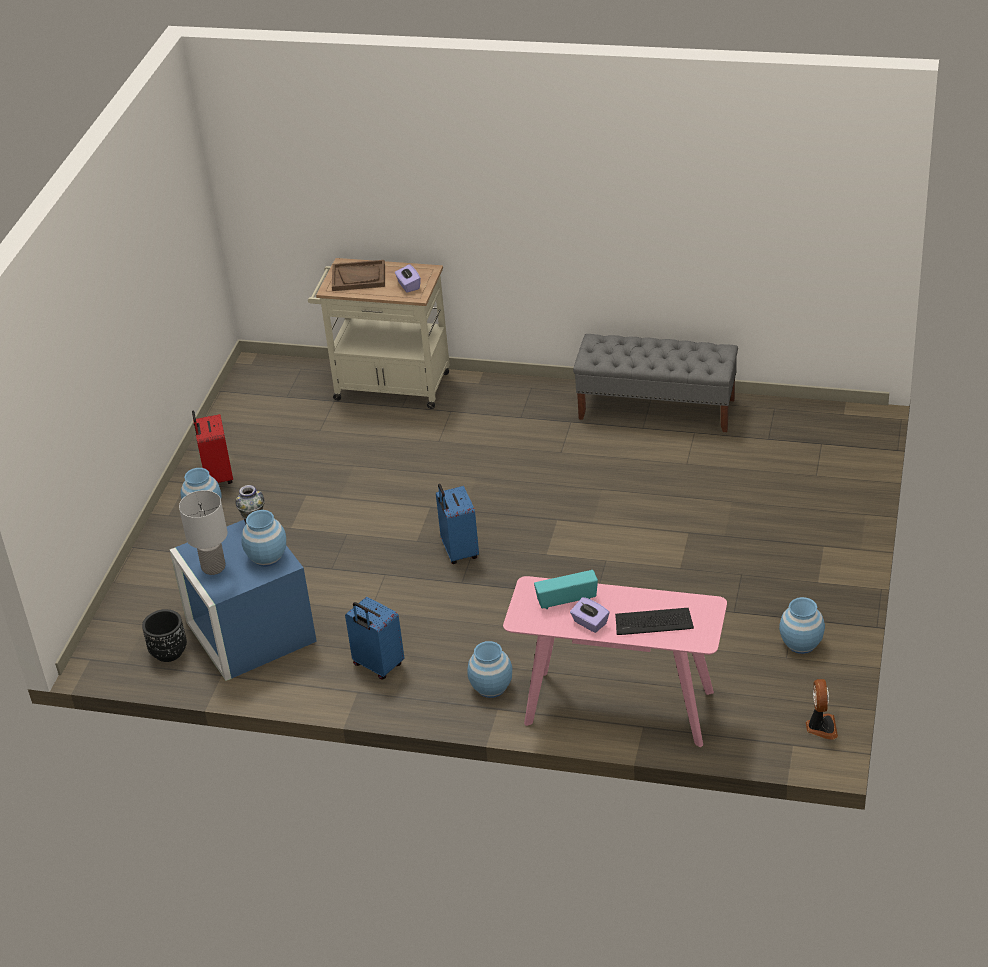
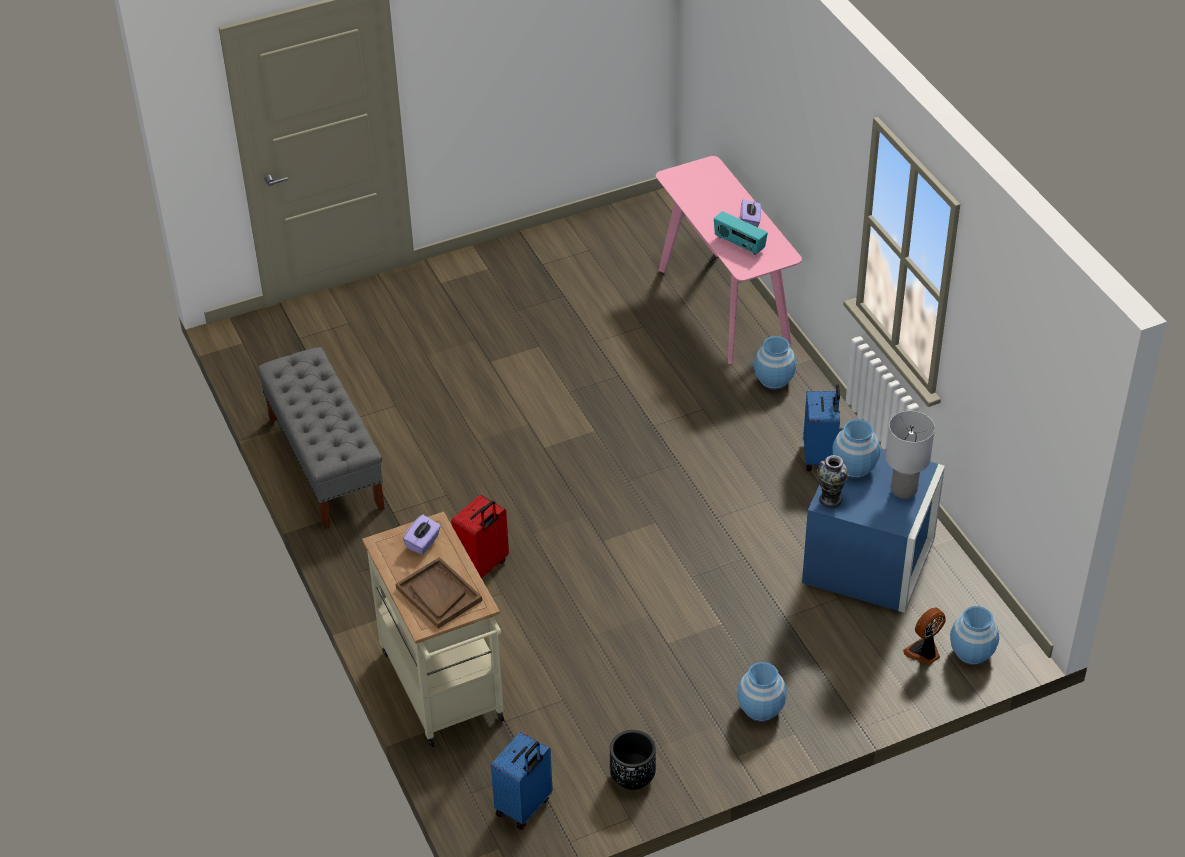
camera: 130 degrees left, 5 degrees up
black planter [142,609,187,662] -> black planter moved to [610,730,656,790]
red suitcase [192,411,233,484] -> red suitcase moved to [451,495,509,579]
blue suitcase [436,484,479,564] -> blue suitcase moved to [491,732,553,830]
keyboard [615,608,694,635] -> none
blue vase [779,597,825,654] -> blue vase moved to [950,606,999,665]
fan [806,679,838,740] -> fan moved to [903,607,946,664]

